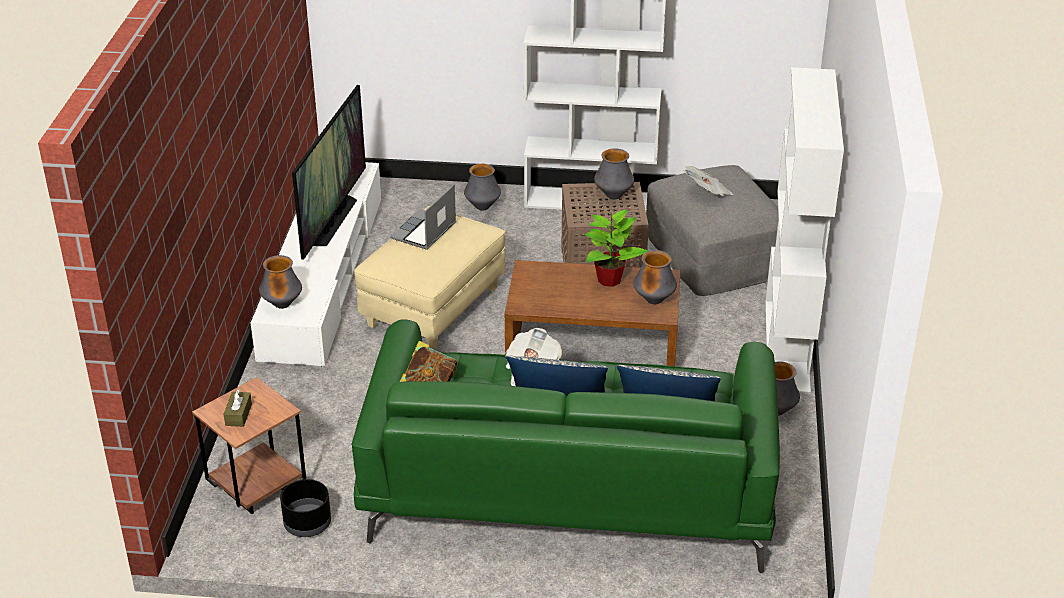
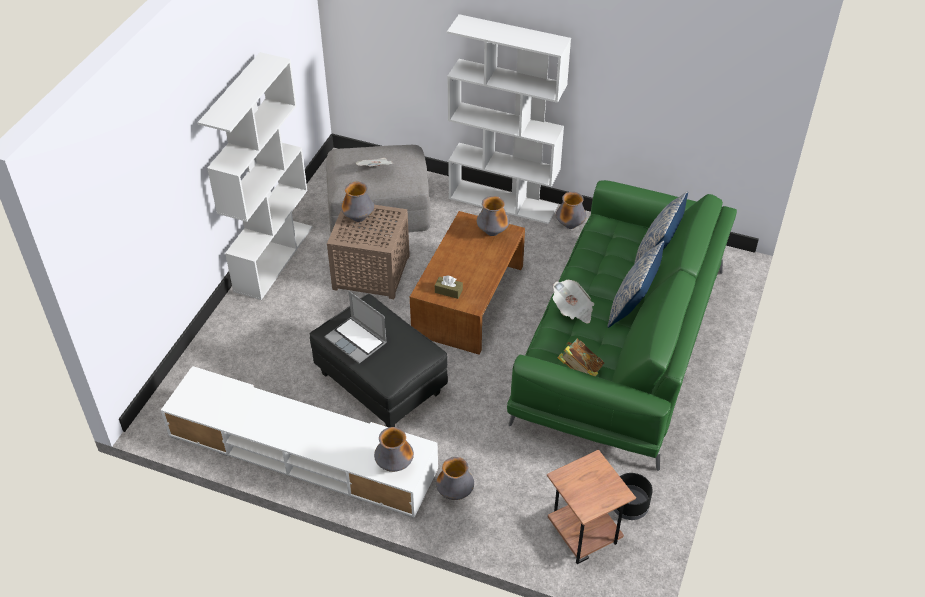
camera: 75 degrees left, 10 degrees up
brown tissue box [224,389,252,427] -> brown tissue box moved to [435,276,463,299]
television [292,85,366,260] -> none
beige ottoman [354,206,505,349] -> black ottoman [310,294,448,427]
vase [464,164,501,211] -> vase moved to [436,457,474,500]
potted plant [584,209,648,287] -> none

